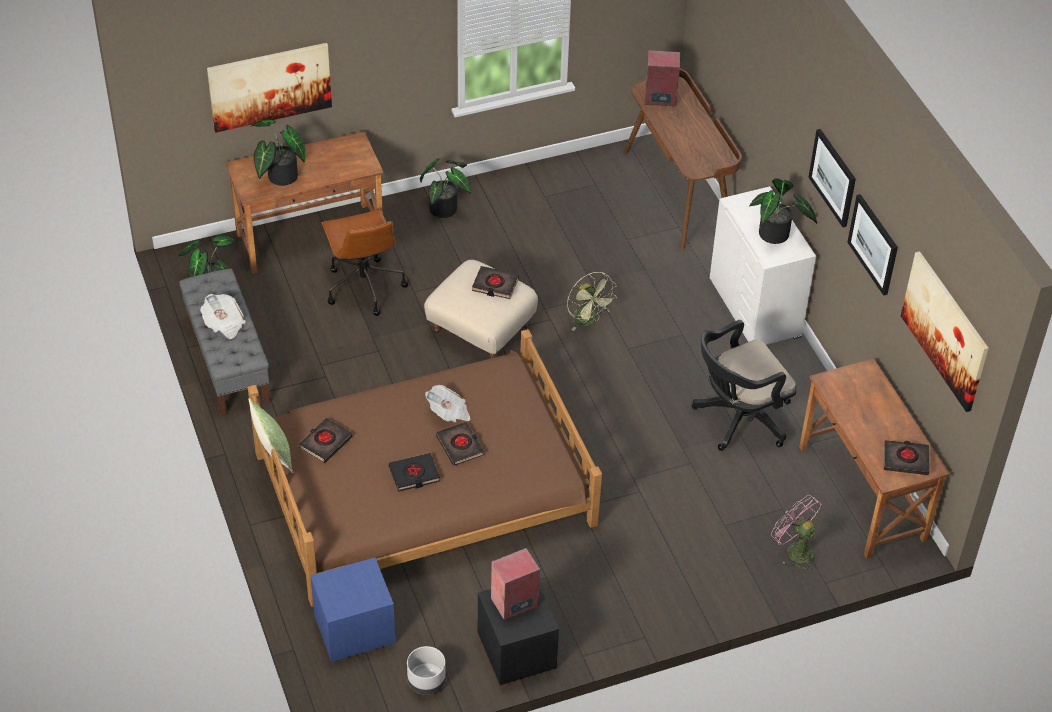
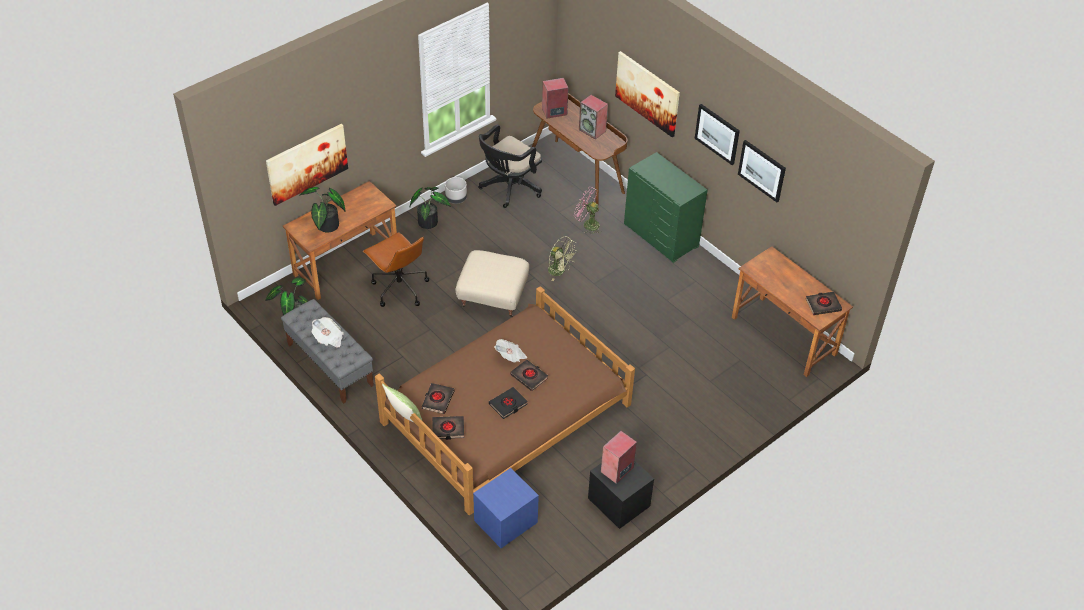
camera: 20 degrees left, 0 degrees up
grey planter [407,646,446,695] -> grey planter moved to [445,177,467,204]
black book [472,266,519,299] -> black book moved to [432,416,464,440]
black office chair [691,320,797,451] -> black office chair moved to [478,124,542,208]
white dresser [710,186,816,345] -> green dresser [624,152,708,263]
potted plant [749,178,817,244] -> none
pink fan [771,495,822,570] -> pink fan moved to [574,189,602,235]
picture [901,251,989,412] -> picture moved to [615,51,680,137]
none -> speaker [579,95,608,139]

